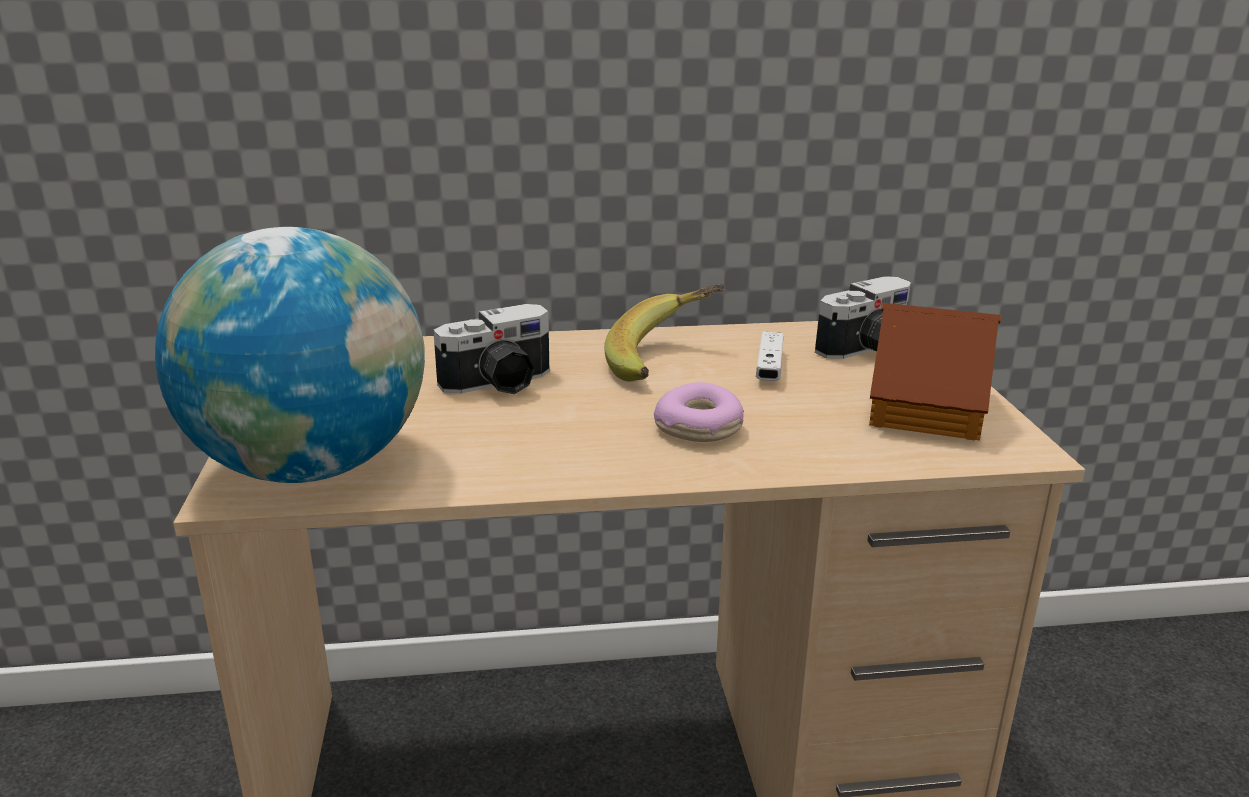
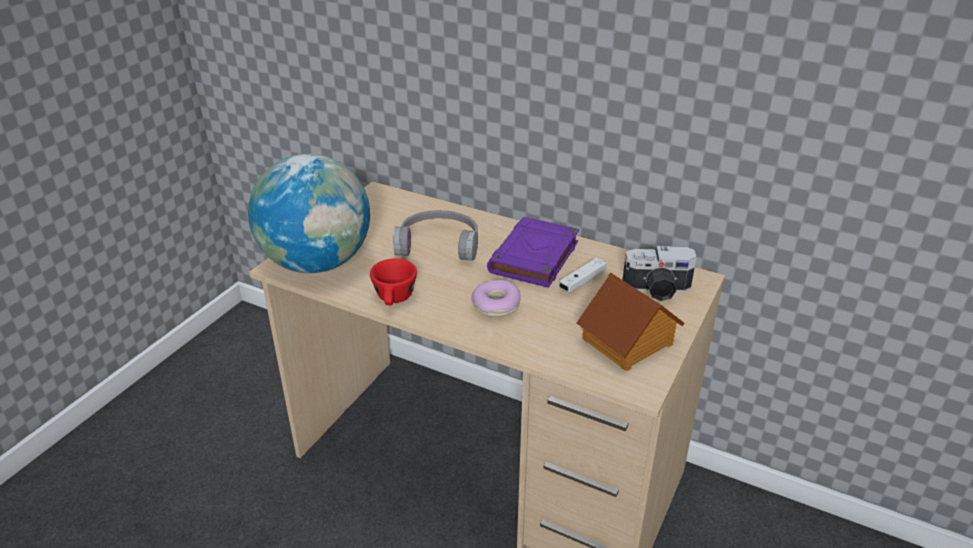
camera: 35 degrees right, 10 degrees up
camera [433,304,549,394] -> grey headphones [393,210,478,260]
banana [604,284,724,382] -> purple book [487,217,579,288]
none -> red cup [370,258,417,305]

